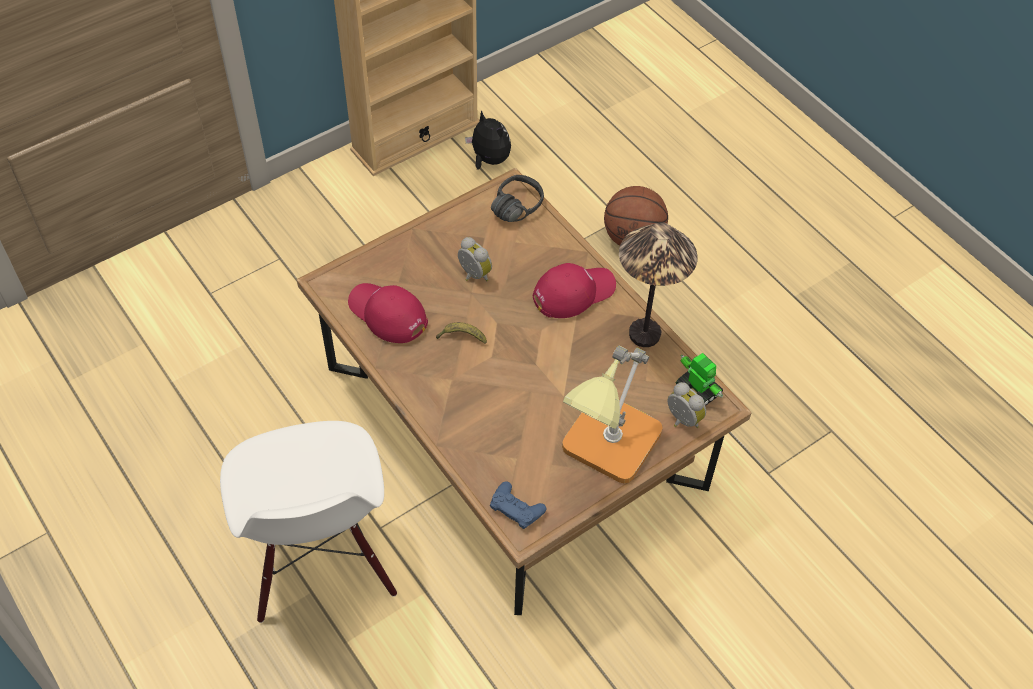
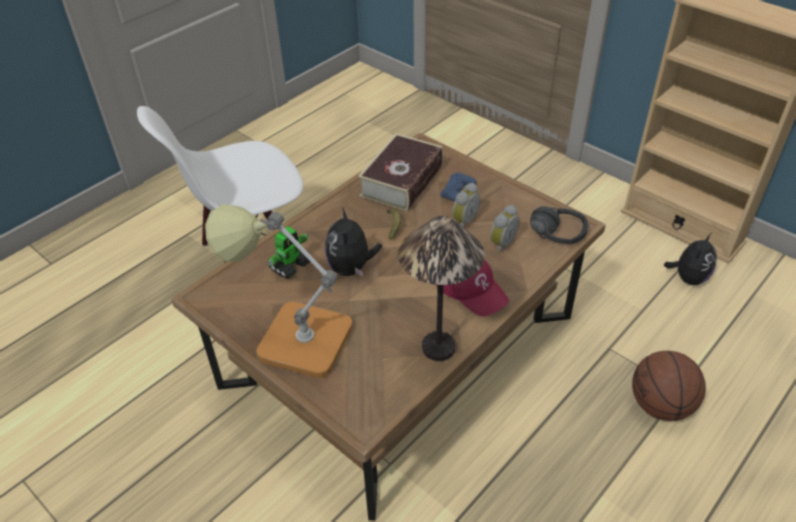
camera: 80 degrees right, 10 degrees down
red cap [348,283,428,343] -> book [358,133,443,212]
blue game controller [490,481,547,529] -> blue game controller moved to [441,172,476,202]
alarm clock [667,382,706,428] -> alarm clock moved to [490,205,519,254]
toy robot [676,353,723,405] -> toy robot moved to [268,226,310,279]
none -> plush toy [325,207,382,277]

